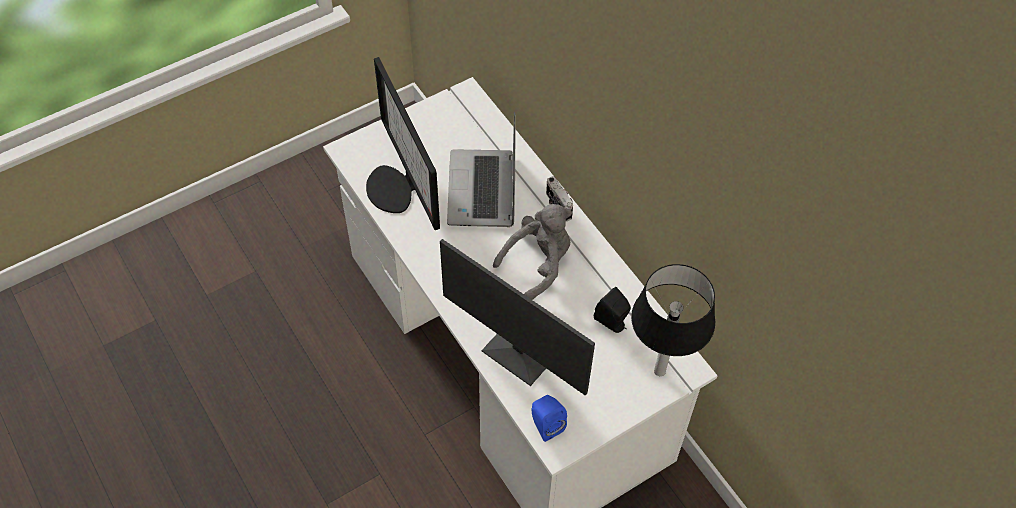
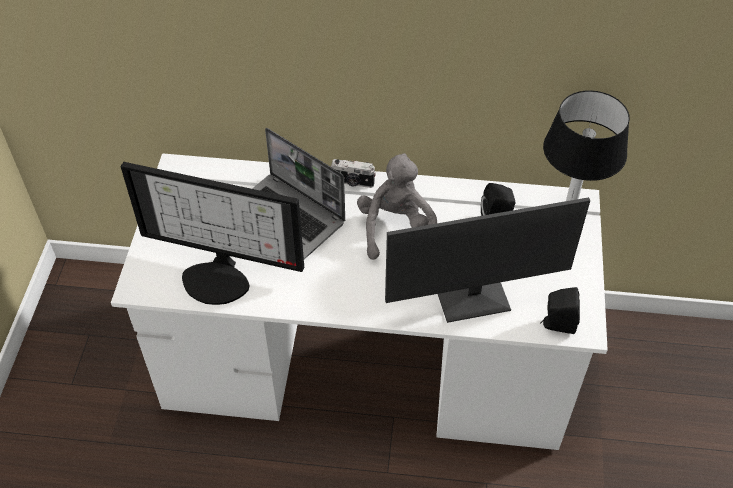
camera: 50 degrees left, 5 degrees down
blue speaker [532,395,567,442] -> black speaker [540,287,580,334]

